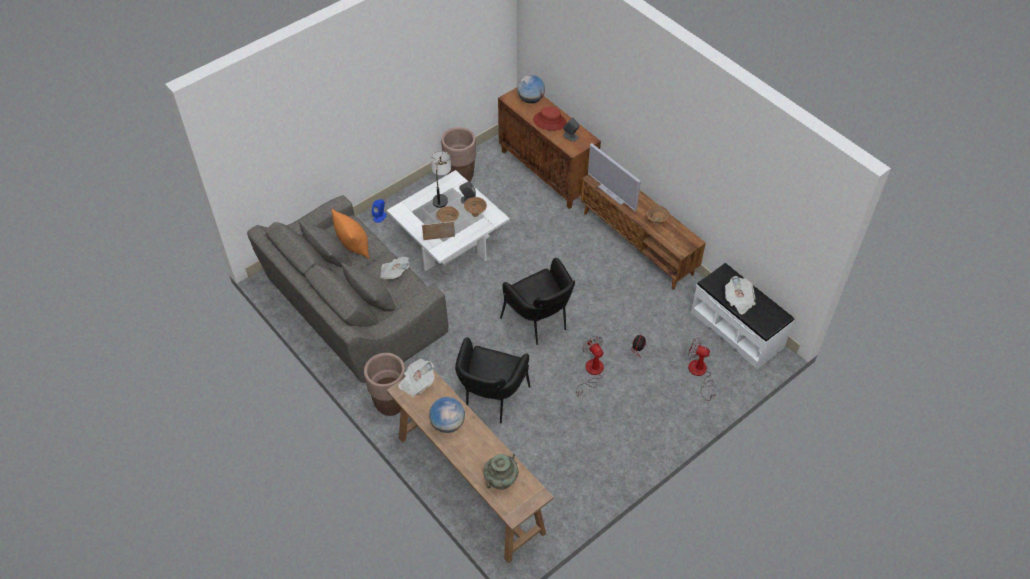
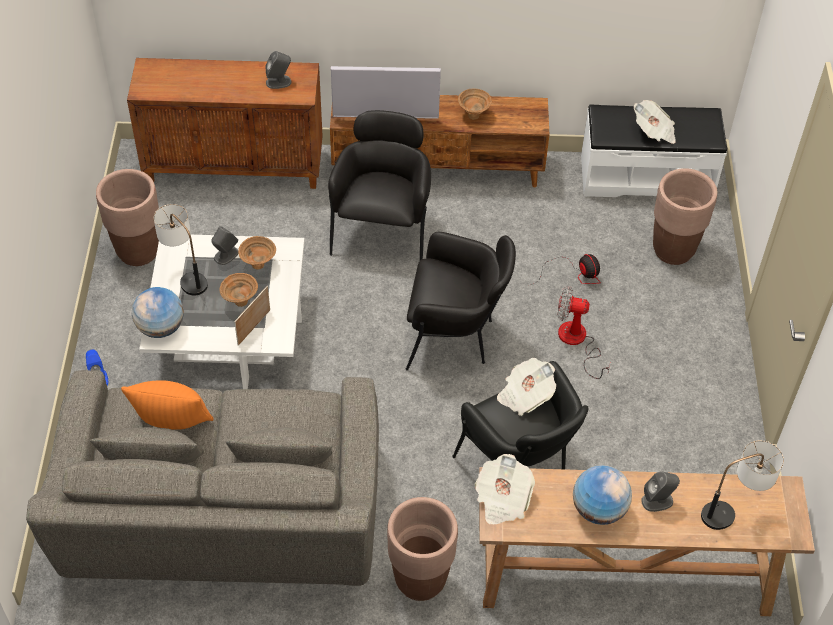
camera: 50 degrees left, 0 degrees up
newspaper [380,257,409,279] -> newspaper moved to [497,358,556,416]
turquoise vase [483,453,519,490] -> table lamp [701,440,784,530]
globe [517,75,545,103] -> globe moved to [132,287,184,338]
red hat [533,107,567,131] -> none
fan [688,338,717,401] -> brown planter [653,168,717,265]
none -> black armchair [328,110,431,260]
none -> grey speaker [641,472,680,512]

